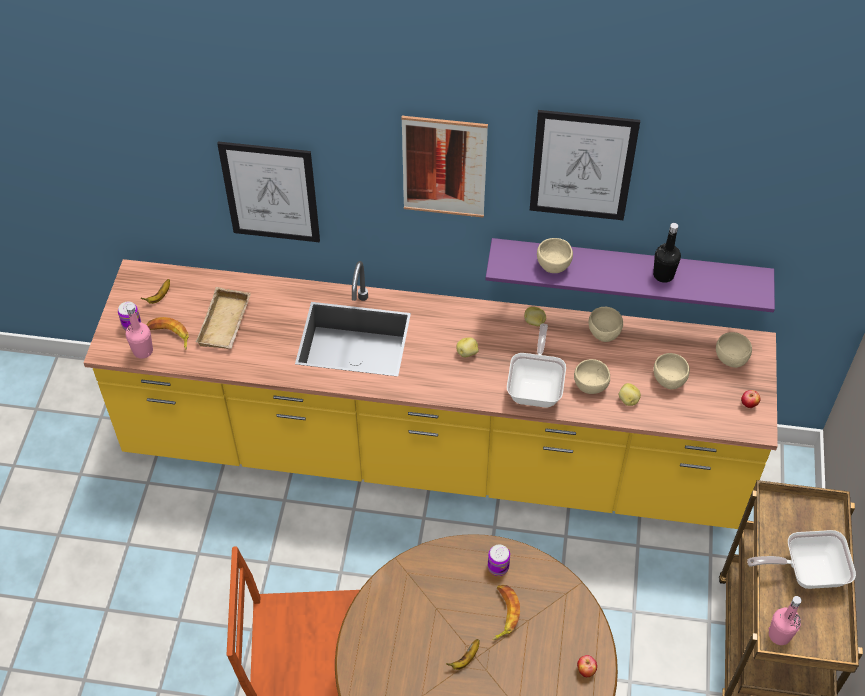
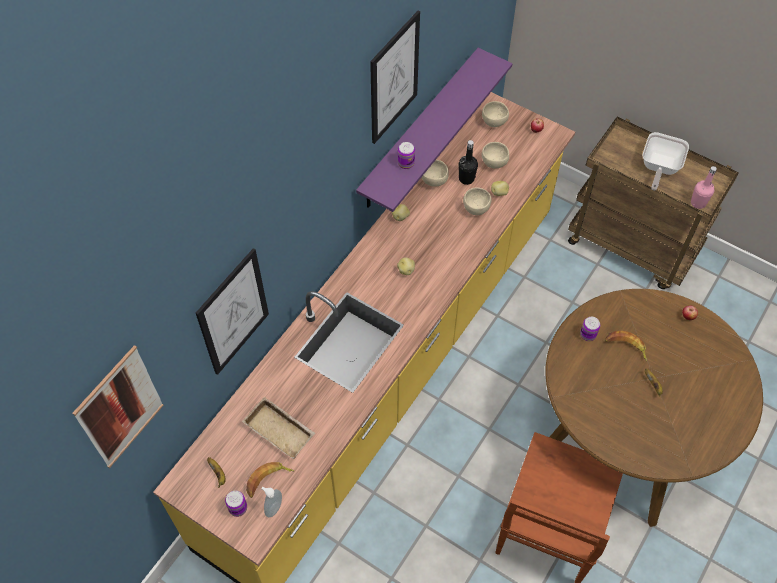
camera: 65 degrees left, 5 degrees up
pink bottle [125,304,153,359] -> soap dispenser [261,487,282,518]
picture [401,116,488,218] -> picture moved to [73,345,164,468]
frying pan [507,323,566,407] -> none
beige bowl [537,238,573,273] -> can [398,142,415,169]
black bottle [653,223,681,283] -> black bottle moved to [458,140,478,185]

